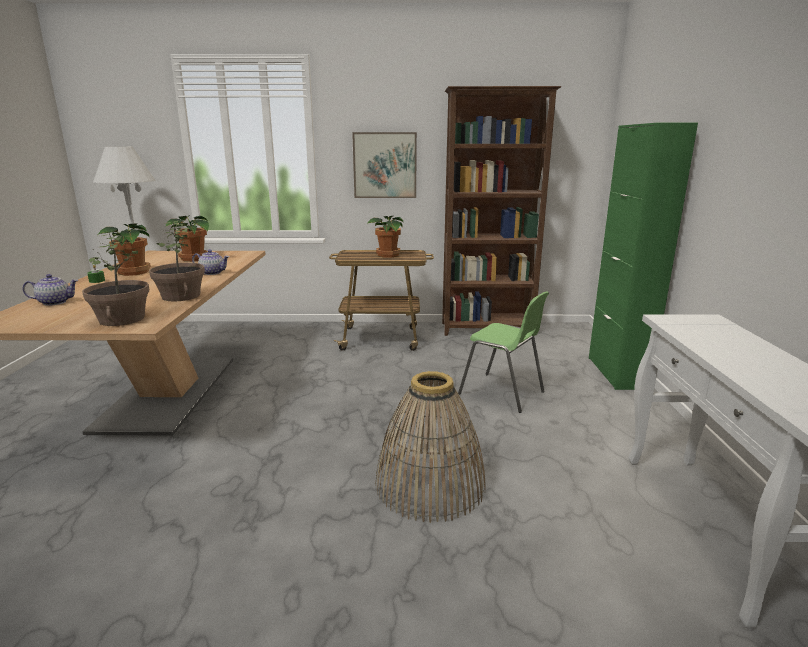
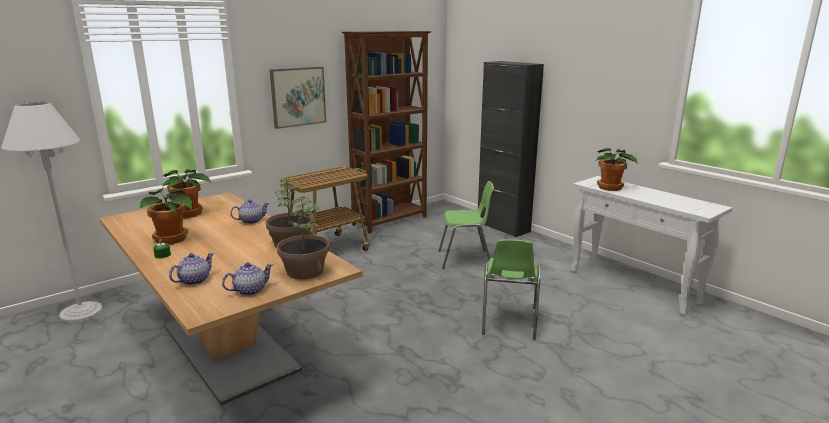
camera: 40 degrees left, 0 degrees up
potted plant [367,216,403,257] -> potted plant moved to [596,148,638,191]
basket [376,371,486,523] -> green chair [482,239,541,340]
green cabinet [589,123,698,390] -> black cabinet [478,61,544,237]
none -> teapot [222,262,273,296]

